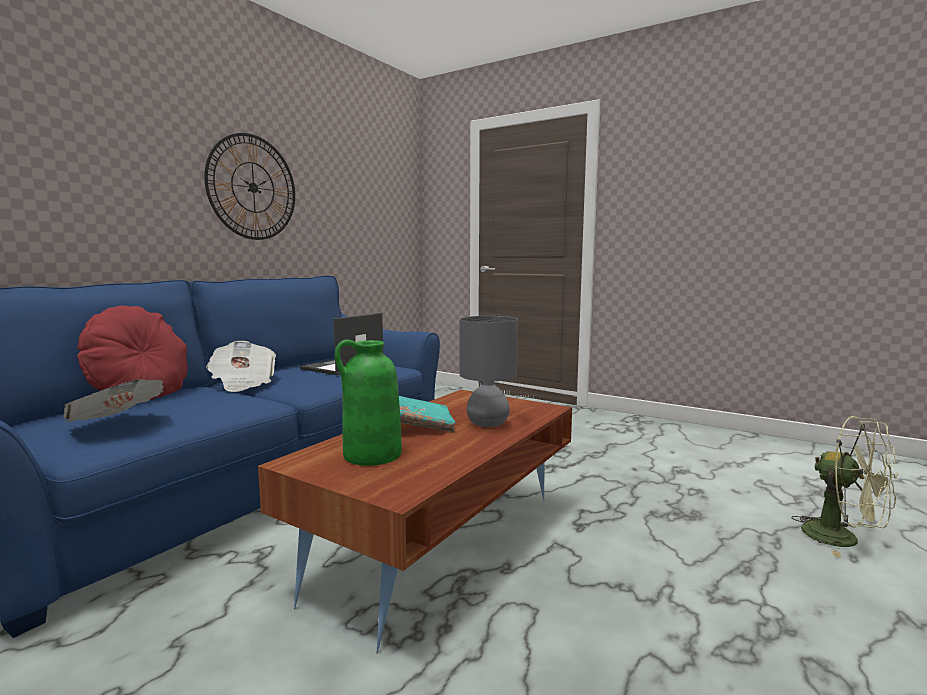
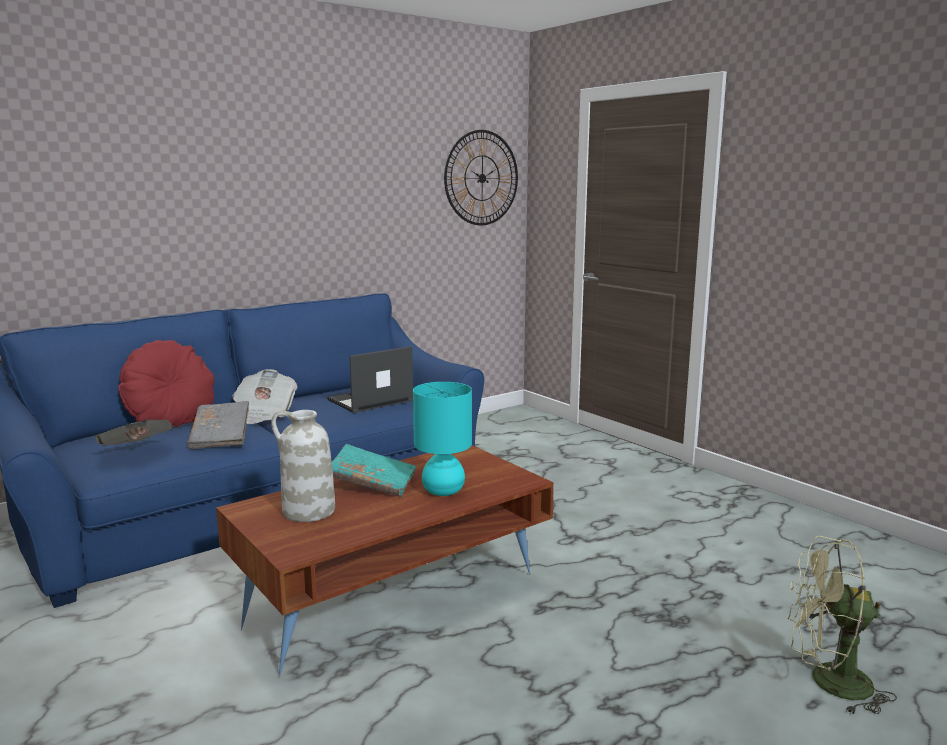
camera: 20 degrees right, 5 degrees up
wall clock [204,133,295,240] -> wall clock moved to [444,130,518,225]
green vase [335,340,402,466] -> white vase [271,410,335,522]
grey table lamp [459,316,518,427] -> turquoise table lamp [413,382,472,496]
green fan [791,416,897,557] -> green fan turned 120 degrees clockwise [787,535,897,715]
none -> grey book [187,401,249,449]

